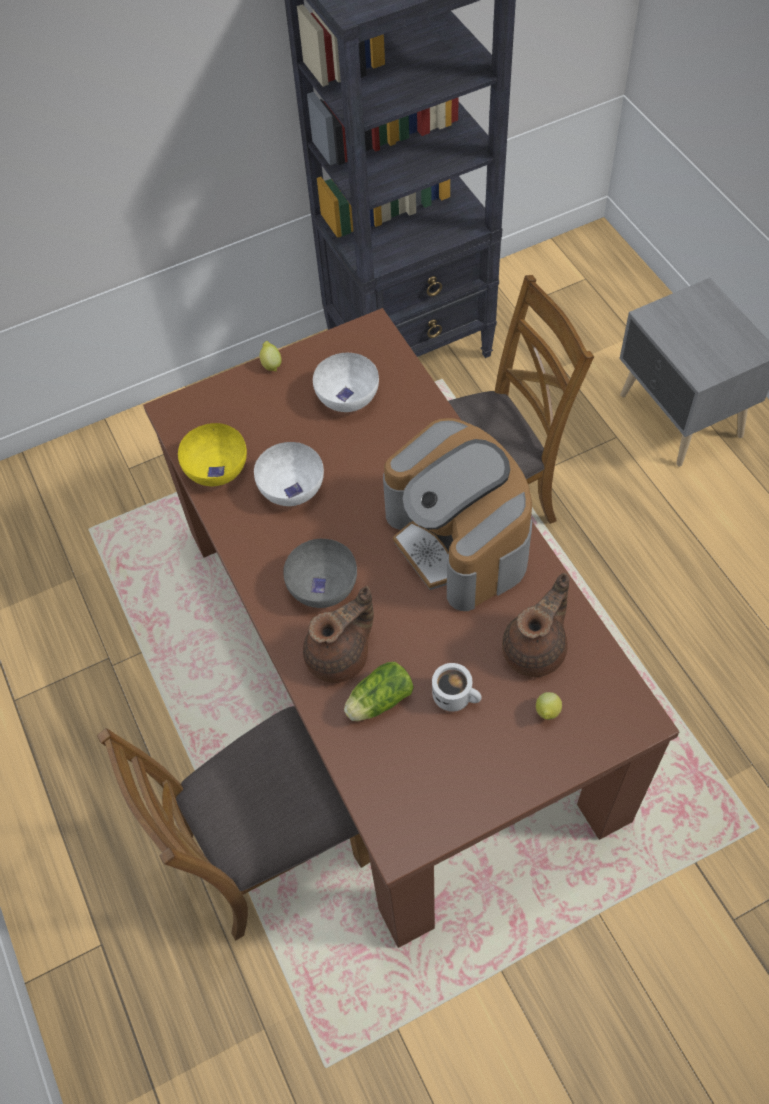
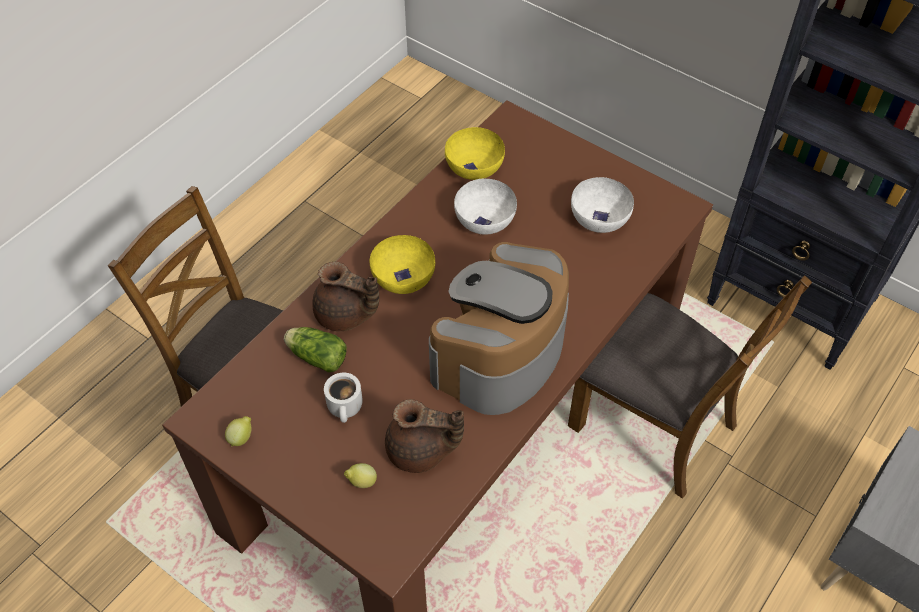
camera: 60 degrees right, 5 degrees down
lemon [260,341,282,371] -> lemon moved to [225,416,252,447]
grey bowl [283,539,357,608] -> yellow bowl [370,235,435,294]

